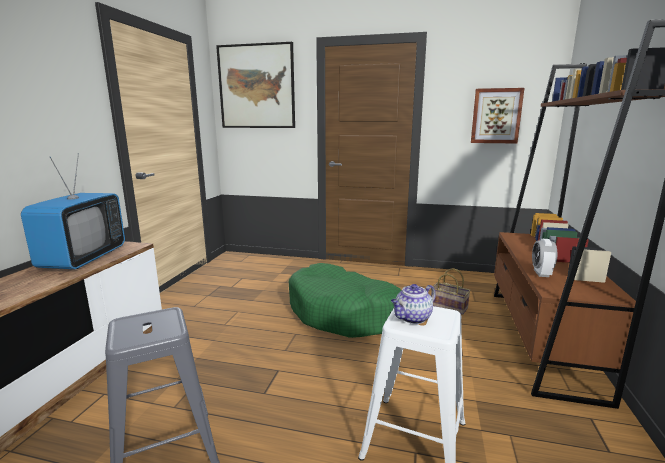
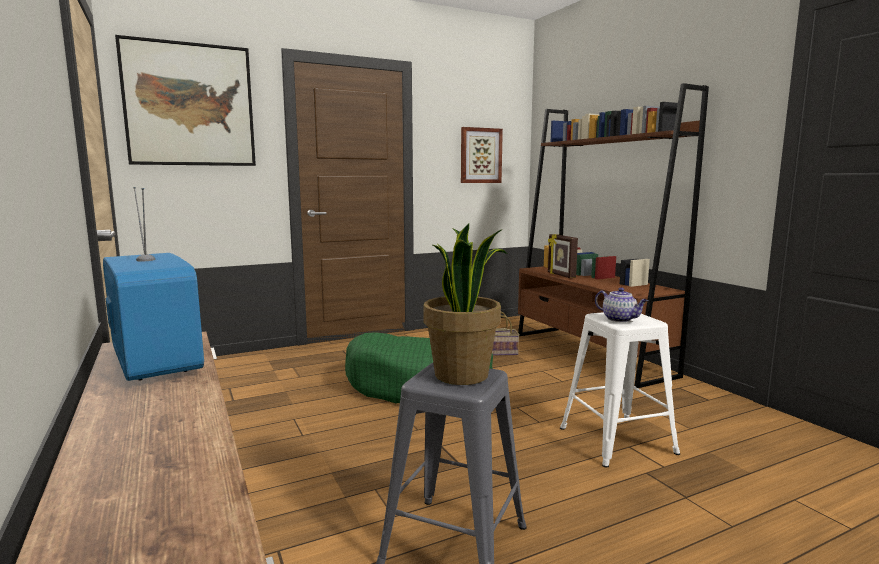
camera: 40 degrees left, 5 degrees down
teapot [391,284,436,324] -> teapot turned 60 degrees counterclockwise [595,287,648,322]
alarm clock [532,239,557,277] -> none
none -> potted plant [423,223,508,385]
none -> picture frame [548,234,578,278]

